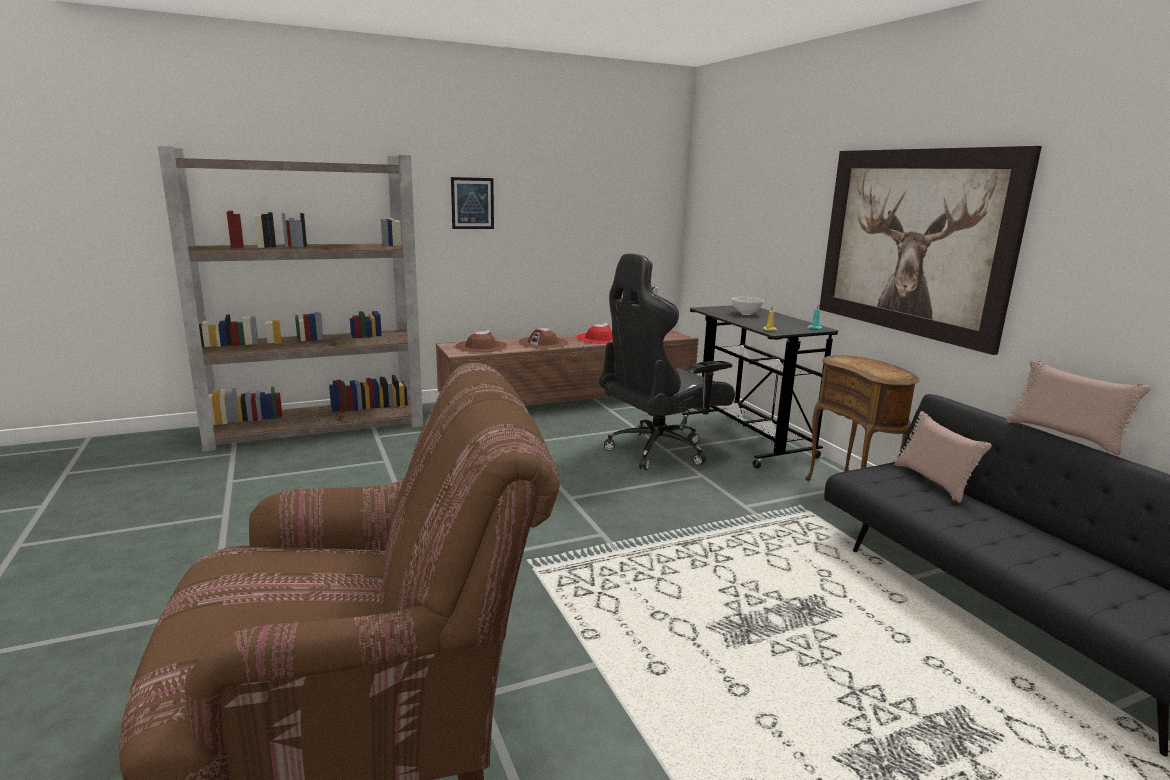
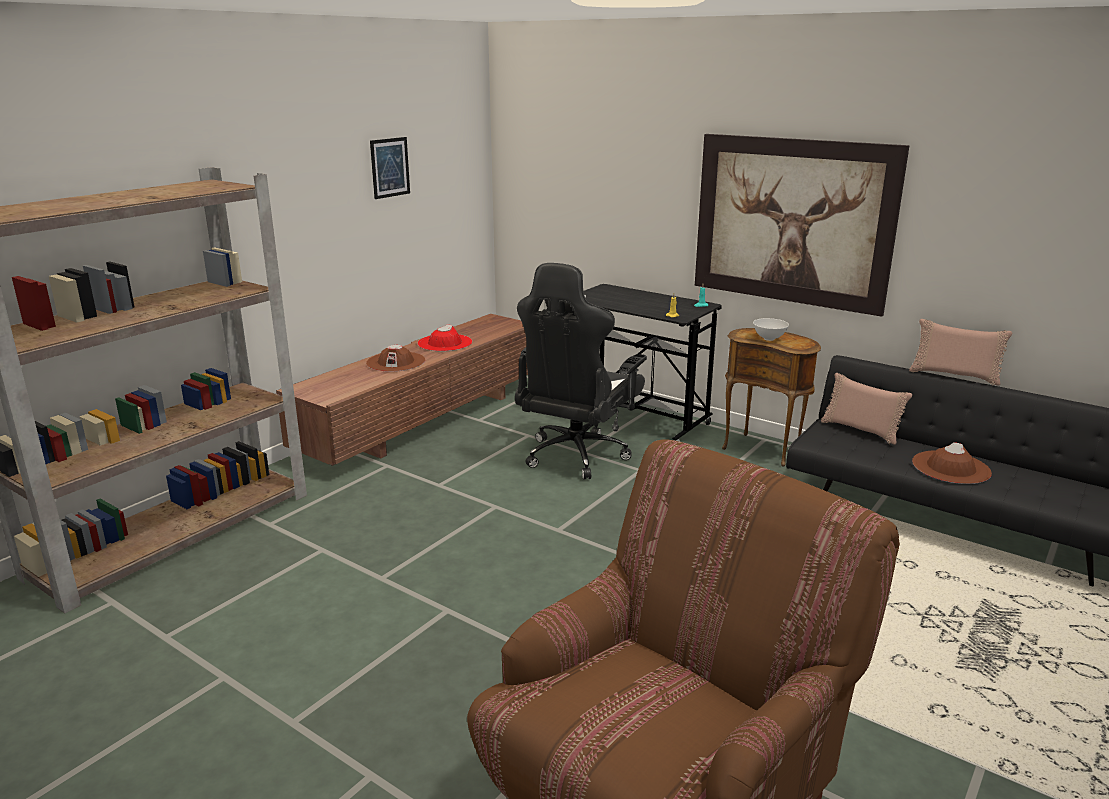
camera: 30 degrees left, 5 degrees up
picture [451,177,494,229] -> picture moved to [370,137,410,199]
brown hat [455,330,507,353] -> brown hat moved to [912,442,992,484]
white bowl [732,297,764,315] -> white bowl moved to [753,318,789,341]

